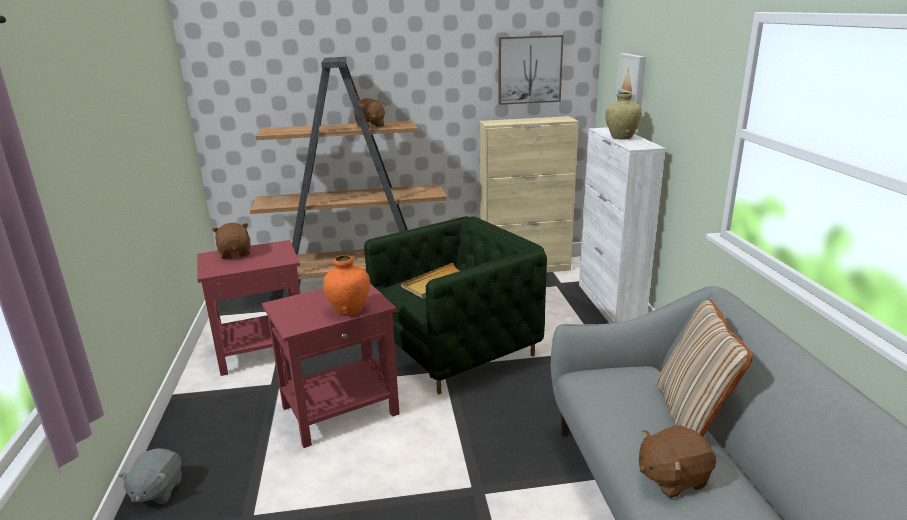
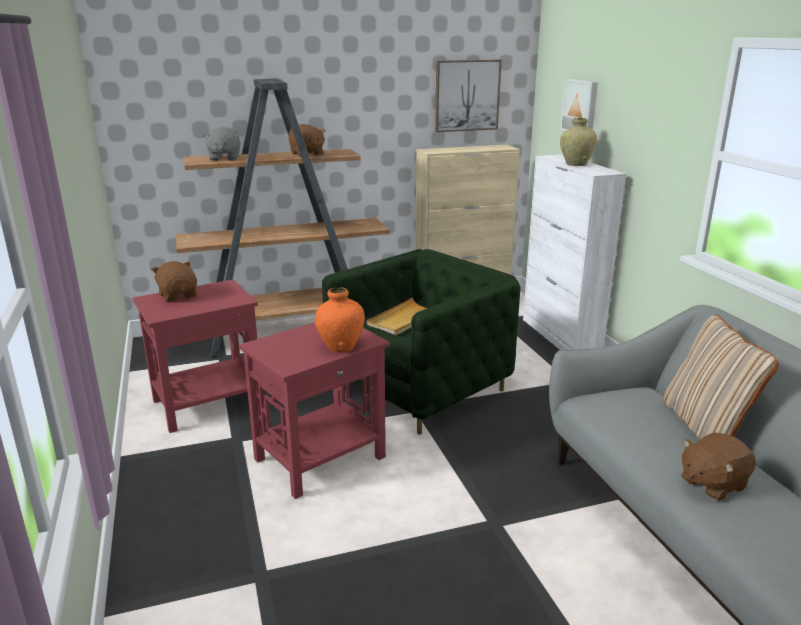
camera: 10 degrees left, 0 degrees up
grey plush toy [119,448,182,504] -> grey plush toy moved to [203,127,240,161]

